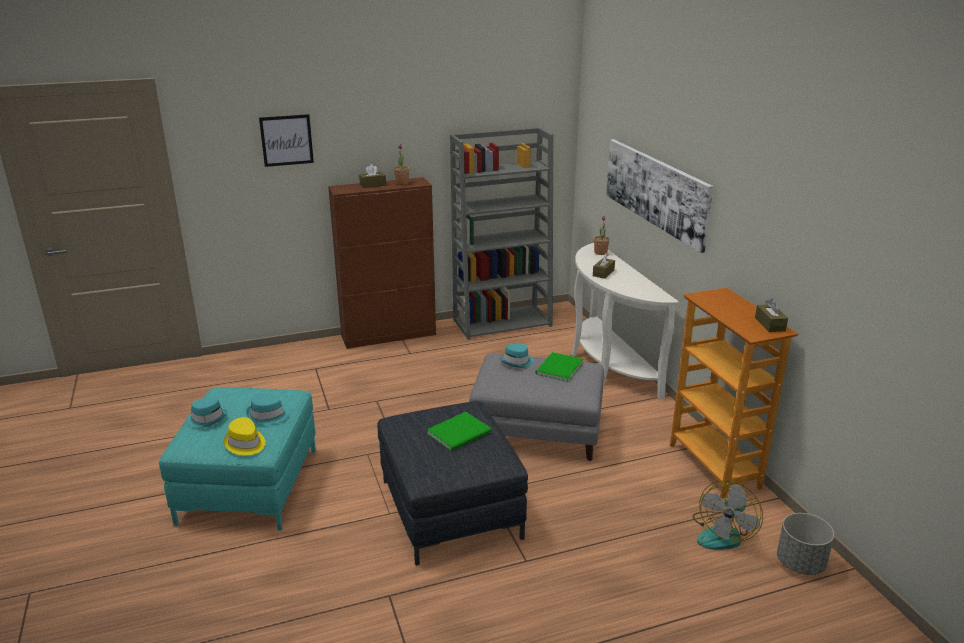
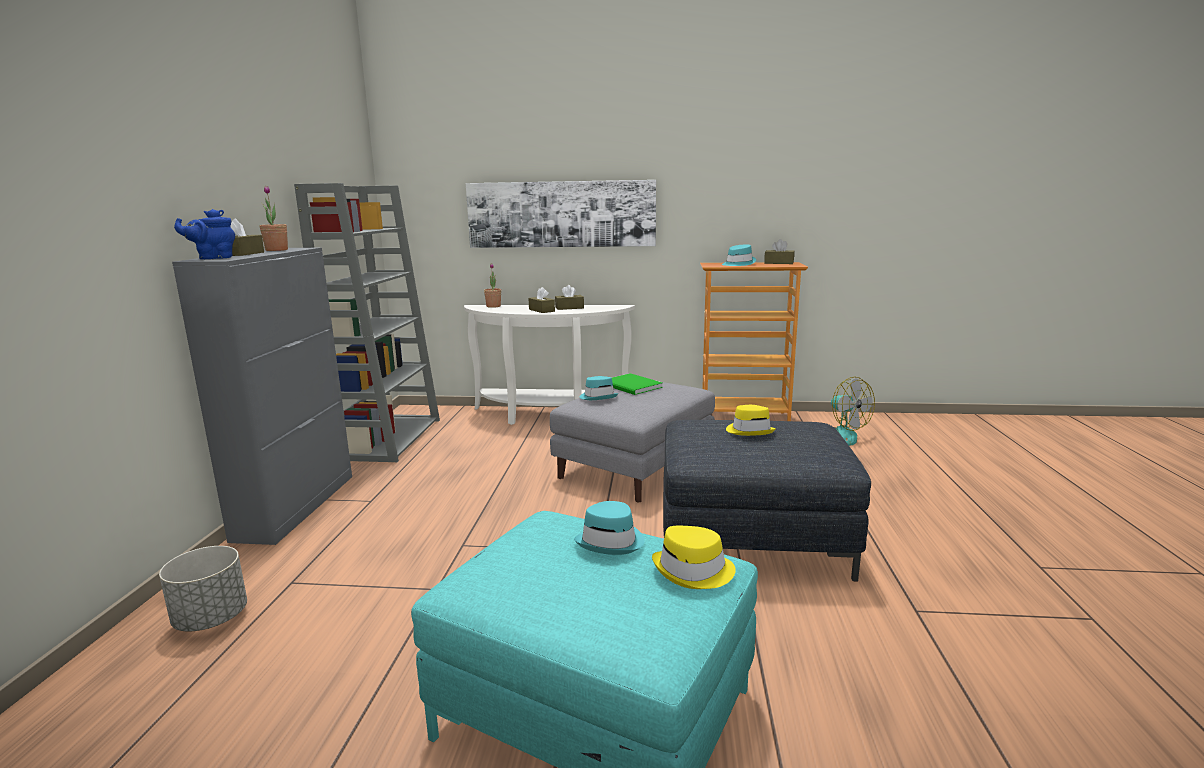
camera: 65 degrees left, 10 degrees down
turquoise hat [186,398,227,428] -> turquoise hat moved to [722,245,756,266]
picture [259,114,314,167] -> none
brown cabinet [328,177,436,349] -> grey cabinet [172,248,352,545]
green book [427,412,491,451] -> yellow hat [726,405,776,436]
grey planter [777,513,834,575] -> grey planter moved to [159,546,247,631]
none -> blue teapot [174,209,235,259]
none -> brown tissue box [555,285,584,310]

